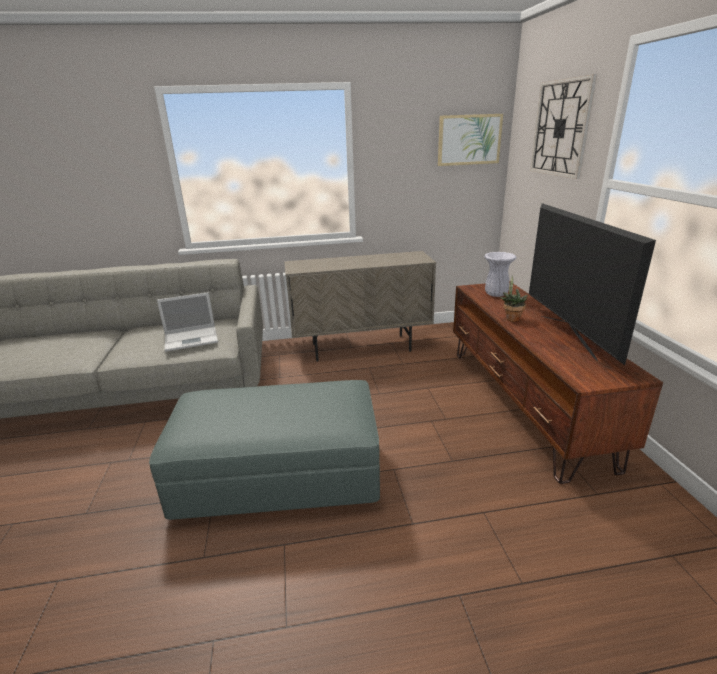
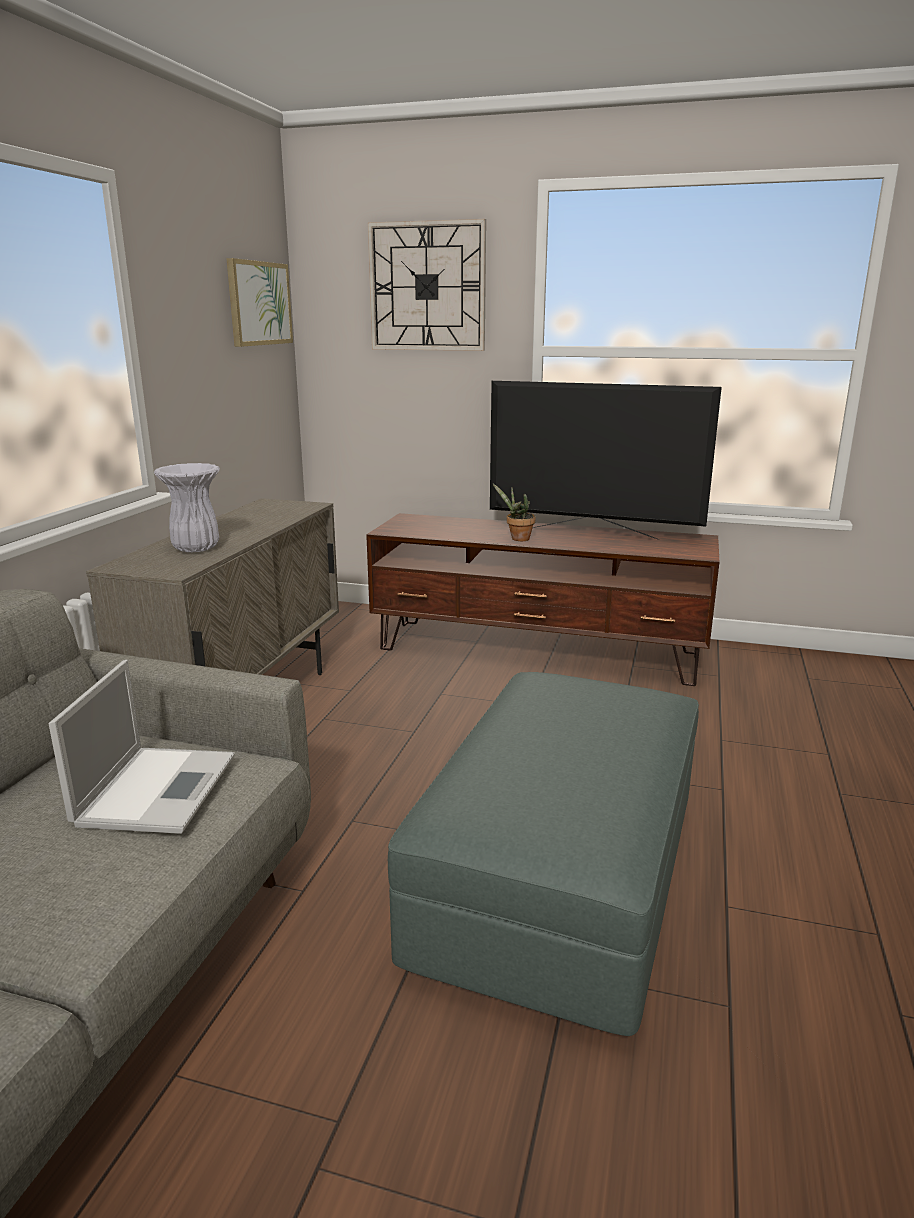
camera: 65 degrees left, 5 degrees down
white vase [484,252,517,297] -> white vase moved to [154,463,220,552]

